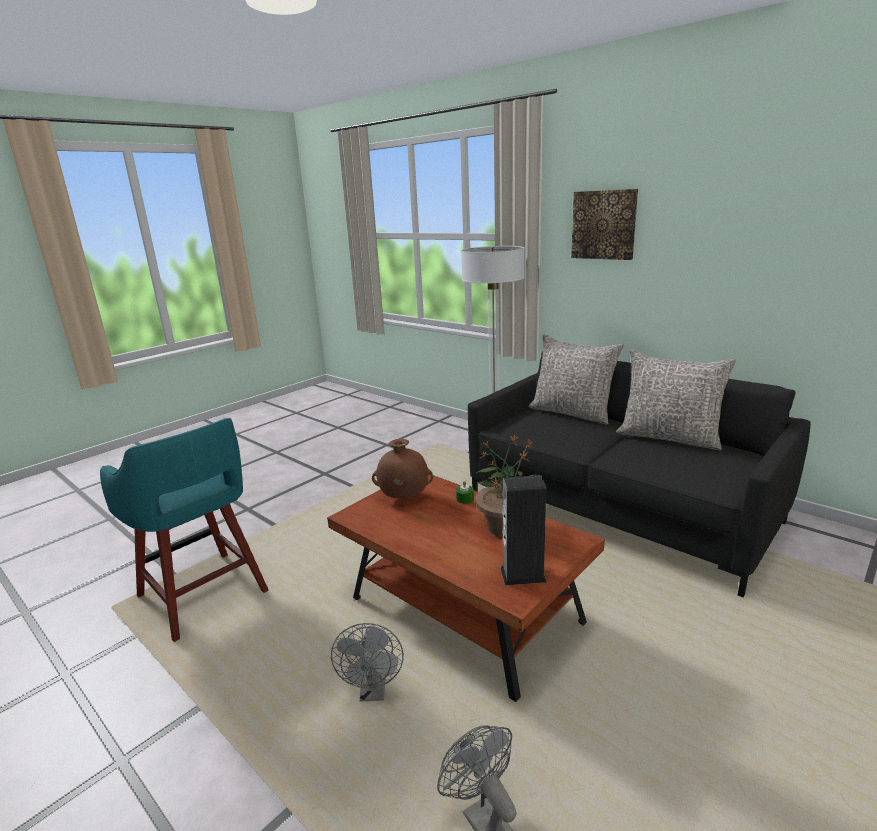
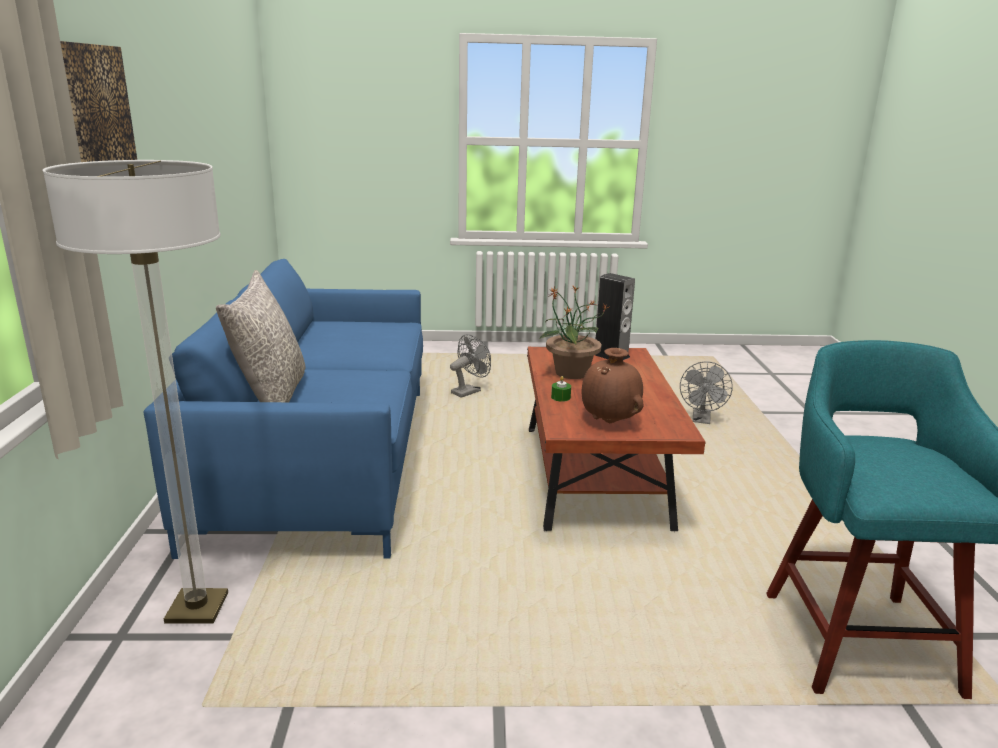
camera: 135 degrees left, 0 degrees up
grey fan [331,623,404,702] -> grey fan moved to [450,334,491,398]
black sofa [468,351,811,597] -> blue sofa [144,259,423,559]
grey pillow [616,349,736,451] -> none

